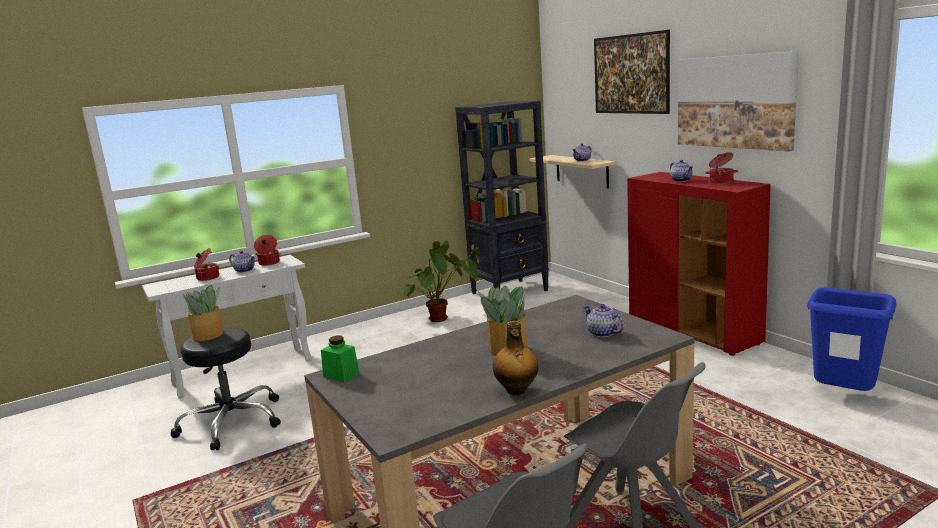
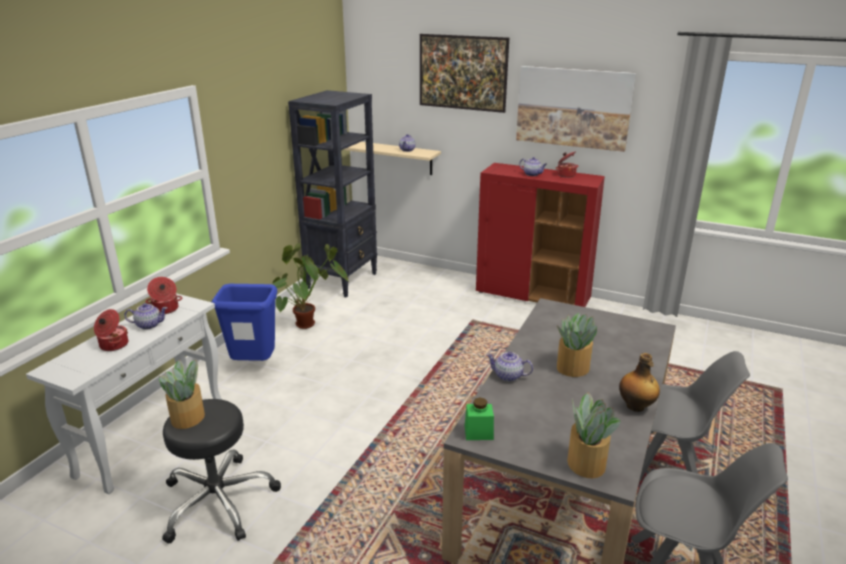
camera: 35 degrees left, 10 degrees up
teapot [583,304,624,337] -> teapot moved to [486,352,533,382]
blue trash can [807,288,896,391] -> blue trash can moved to [211,284,277,361]
none -> potted plant [567,393,621,478]

